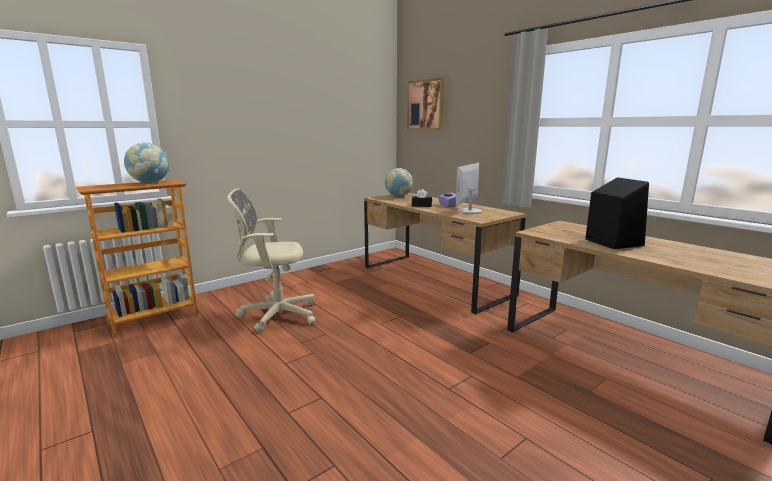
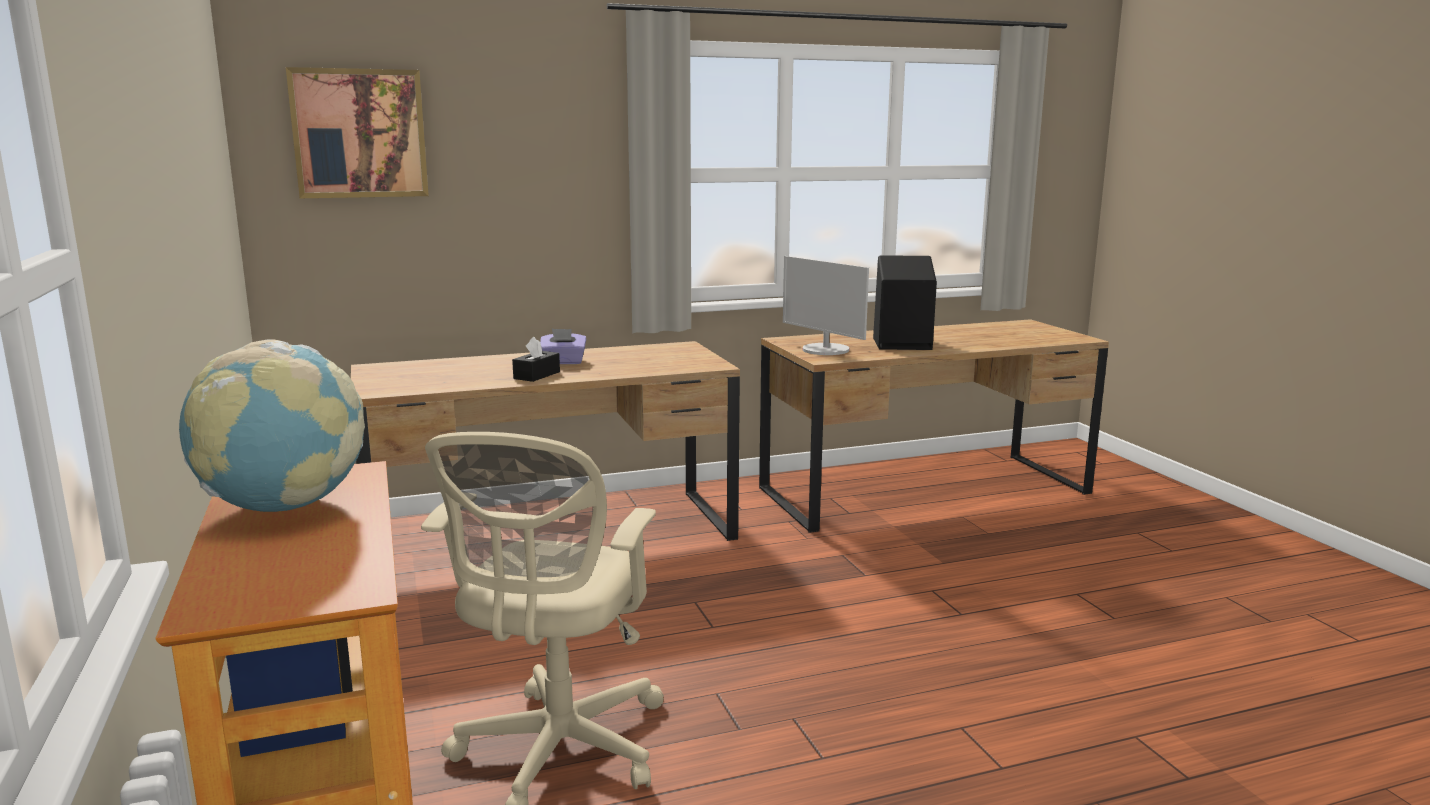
camera: 70 degrees left, 0 degrees up
globe [385,168,413,196] -> none
monitor [456,163,482,214] -> monitor moved to [783,256,869,355]

